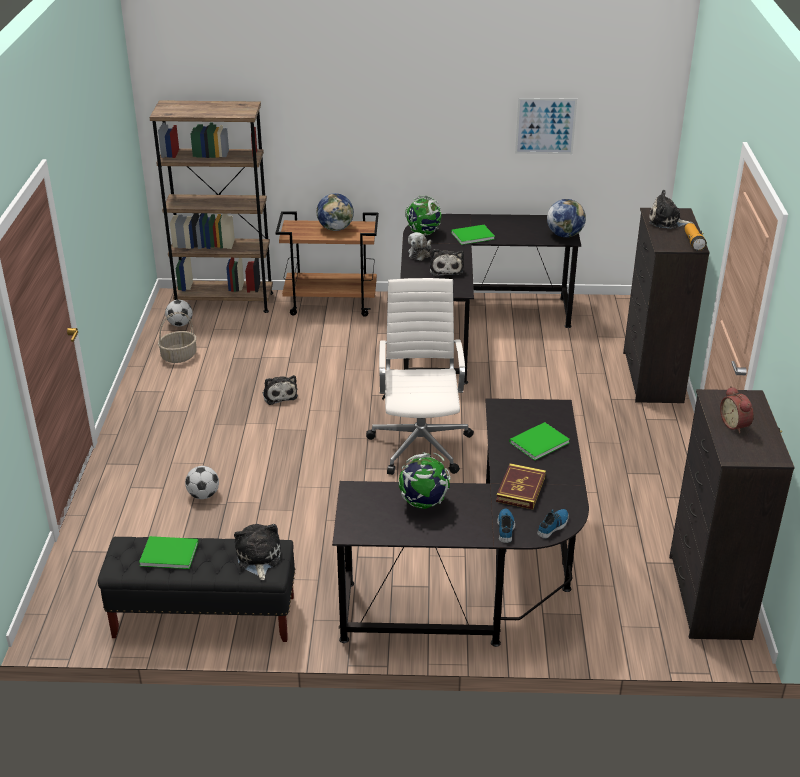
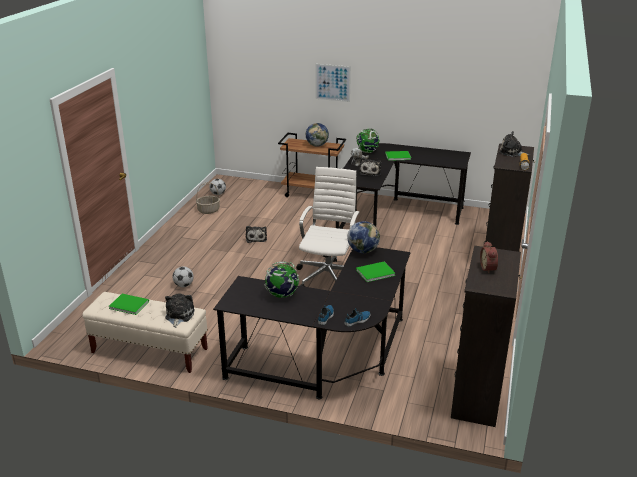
camera: 15 degrees right, 5 degrees down
black bench [98,537,295,642] -> beige bench [82,292,208,373]
brown bookcase [149,100,273,313] -> none
book [496,463,546,509] -> none
picture [515,98,577,154] -> picture moved to [316,64,351,102]
globe [547,199,586,237] -> globe moved to [347,221,380,253]

